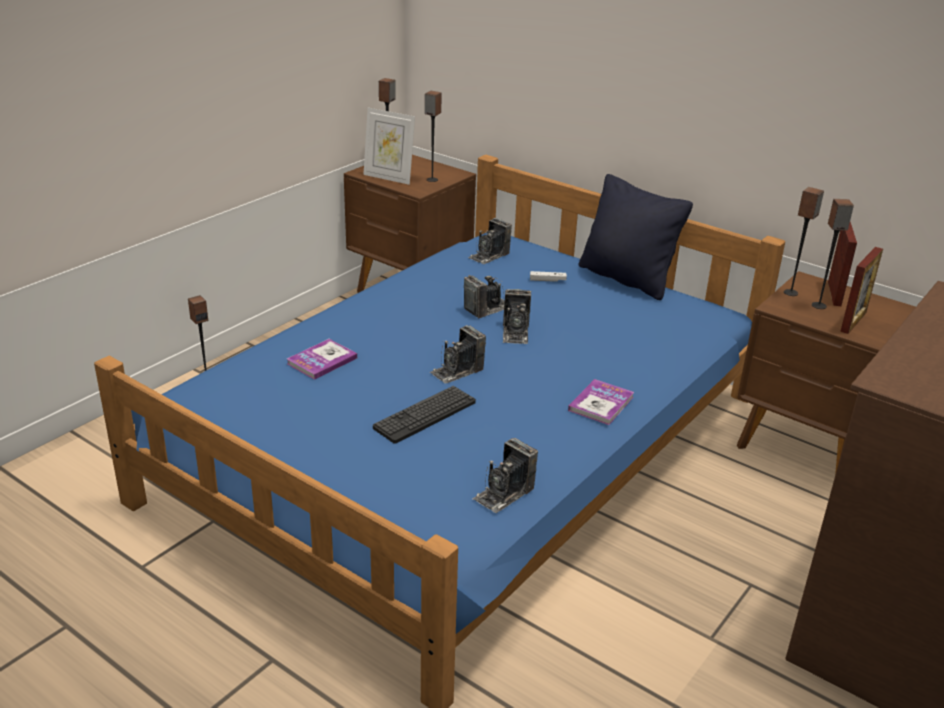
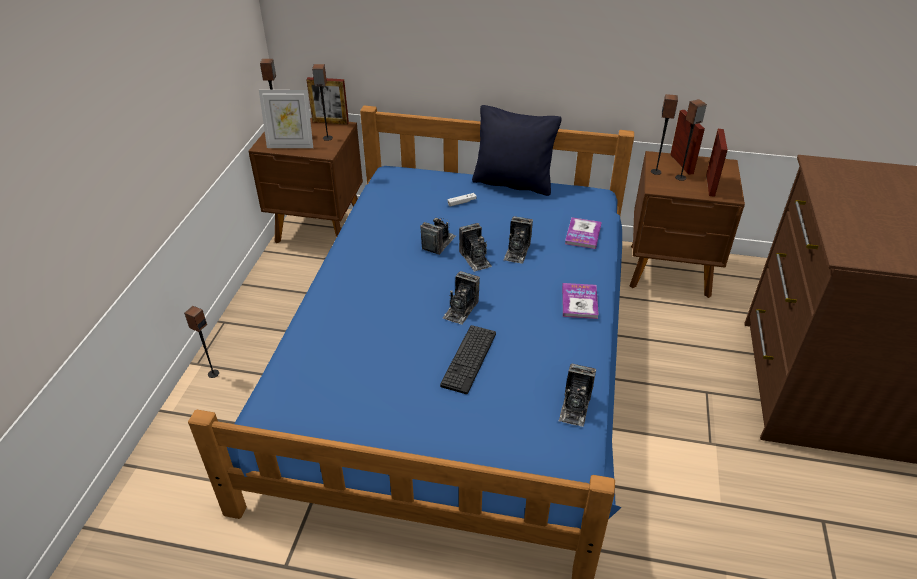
camera: 25 degrees left, 10 degrees up
book [287,339,357,380] -> book moved to [565,217,602,249]
camera [468,218,512,264] -> camera moved to [504,216,533,264]
none -> picture frame [306,77,349,125]

